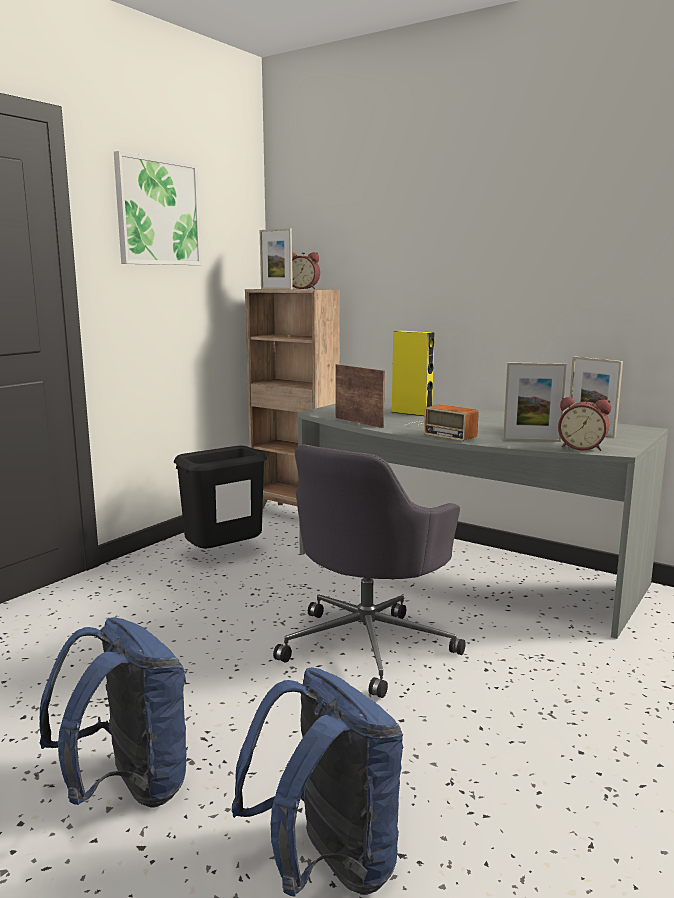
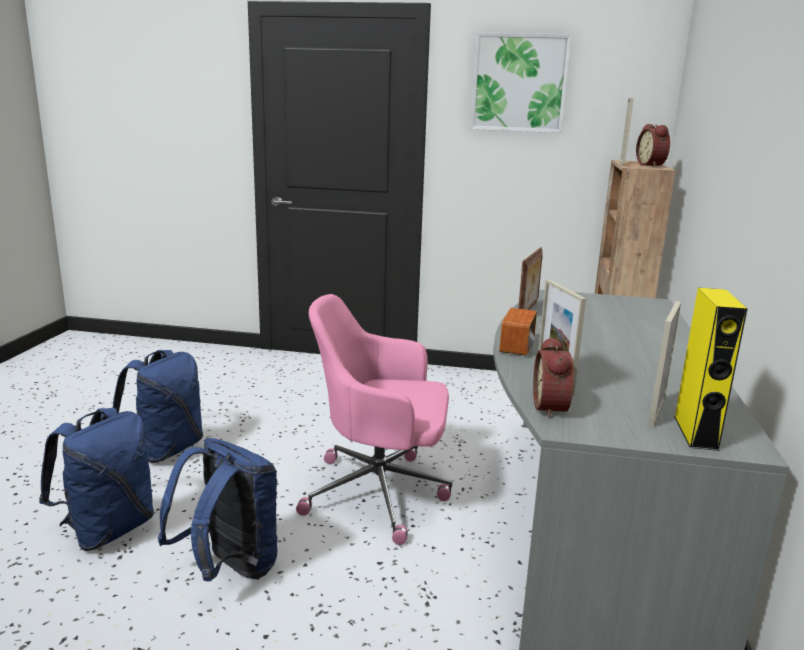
camera: 65 degrees right, 5 degrees up
black trash can [174,446,267,548] -> none
grey office chair [273,444,466,698] -> pink office chair [296,294,452,545]
yellow speaker [391,331,435,416] -> yellow speaker moved to [674,288,747,451]
none -> blue backpack [158,438,278,581]

